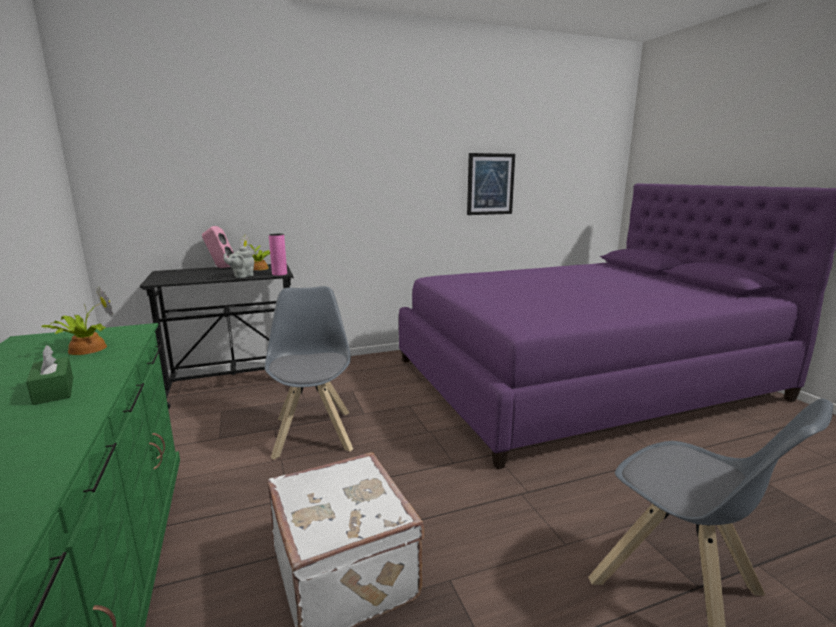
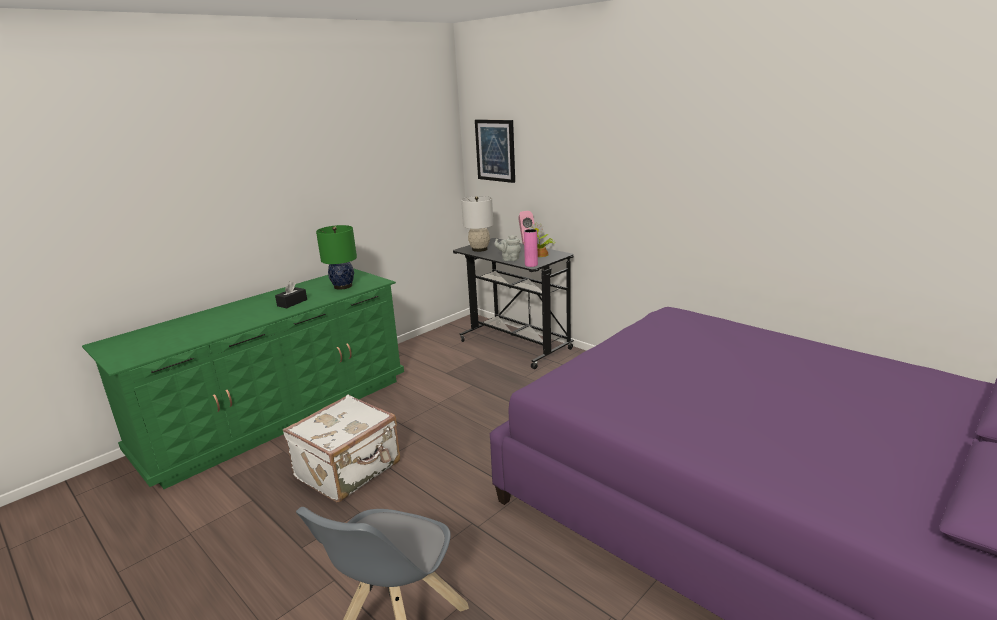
camera: 65 degrees right, 5 degrees up
green tissue box [26,345,73,405] -> black tissue box [275,282,307,308]
potted plant [41,287,113,355] -> green table lamp [316,225,357,290]
grey chair [265,286,353,460] -> none
picture [467,153,515,215] -> picture moved to [475,119,515,183]
none -> white table lamp [461,196,493,252]

